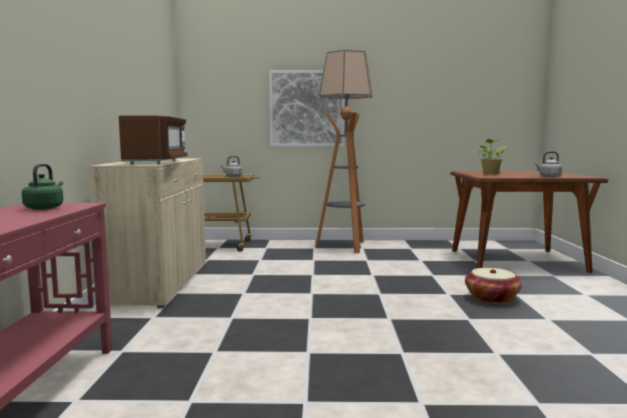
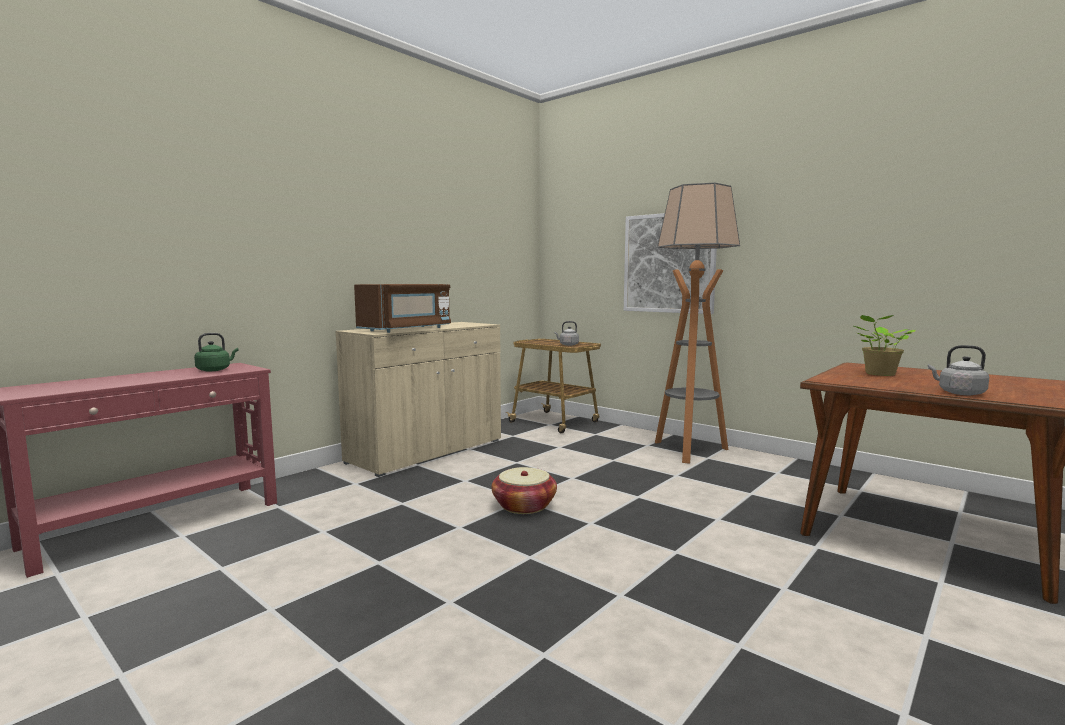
camera: 40 degrees right, 0 degrees up
basket [465,268,522,304] -> basket moved to [491,467,557,514]

